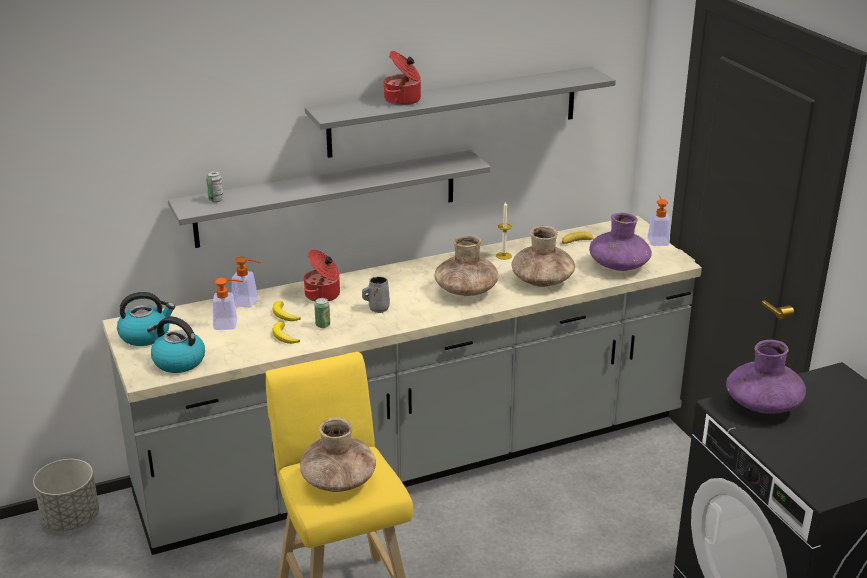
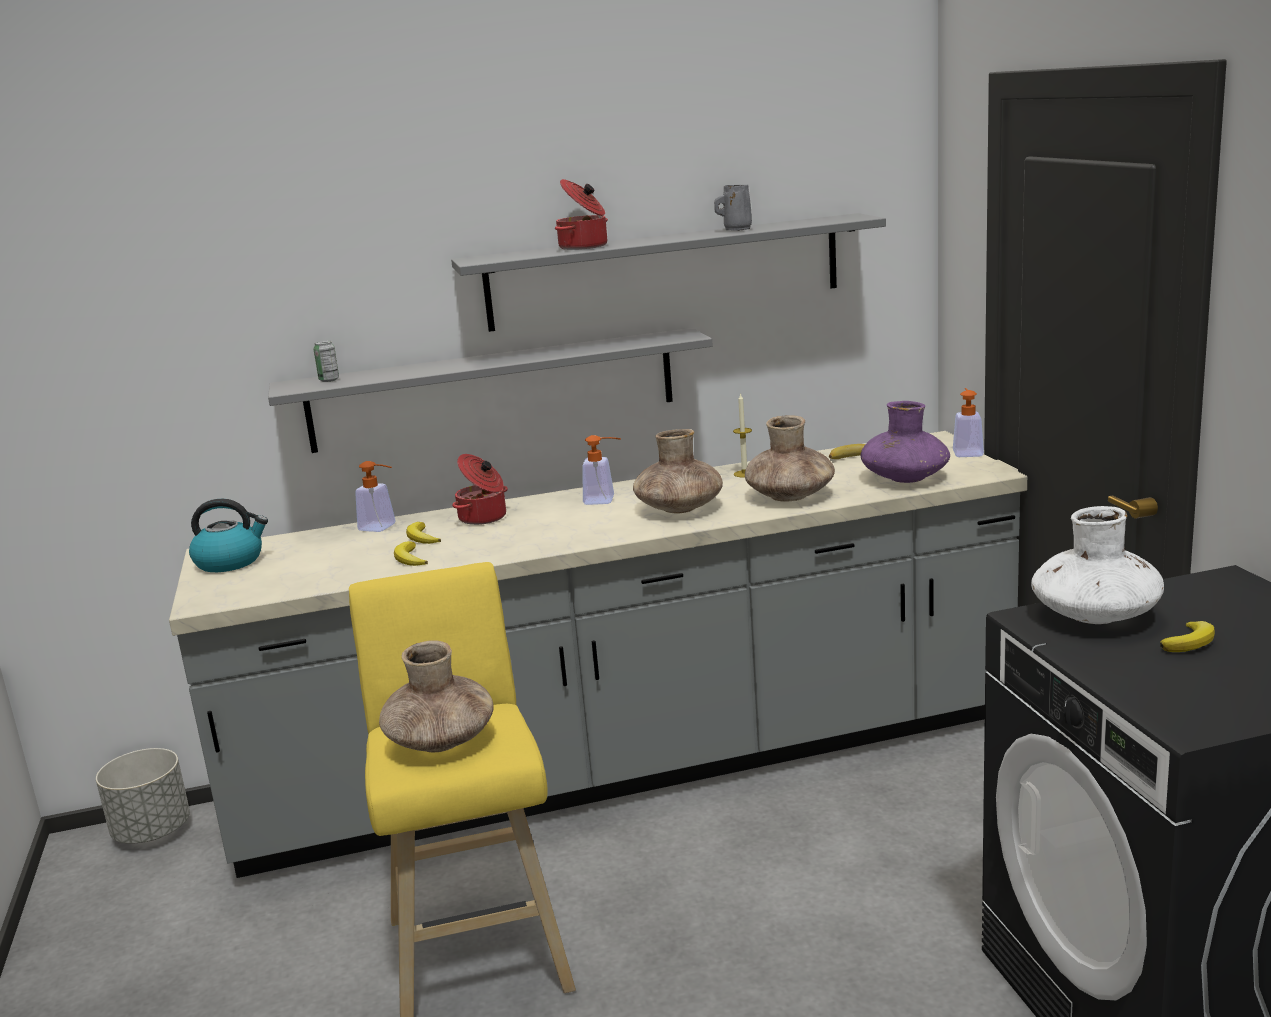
camera: 10 degrees right, 10 degrees down
kettle [147,316,205,373] -> none
soap dispenser [213,278,243,330] -> soap dispenser moved to [582,435,621,505]
can [314,298,330,328] -> none
grey mug [362,276,390,313] -> grey mug moved to [714,184,752,231]
purple vase [726,340,806,414] -> white vase [1031,506,1164,624]
none -> banana [1160,621,1215,652]

